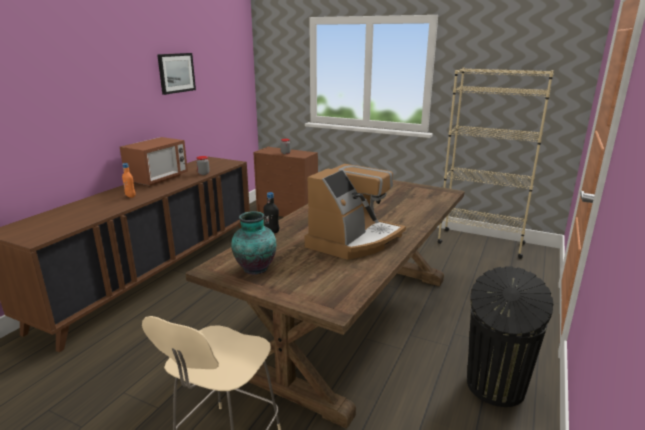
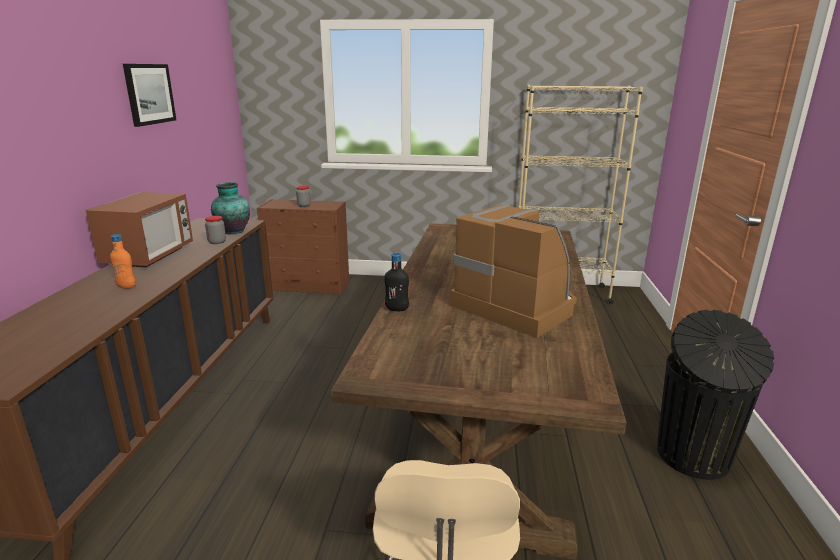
camera: 20 degrees left, 0 degrees up
vase [231,211,276,275] -> vase moved to [211,182,250,234]
coffee machine [305,164,406,260] -> coffee machine turned 60 degrees counterclockwise [450,205,577,338]

